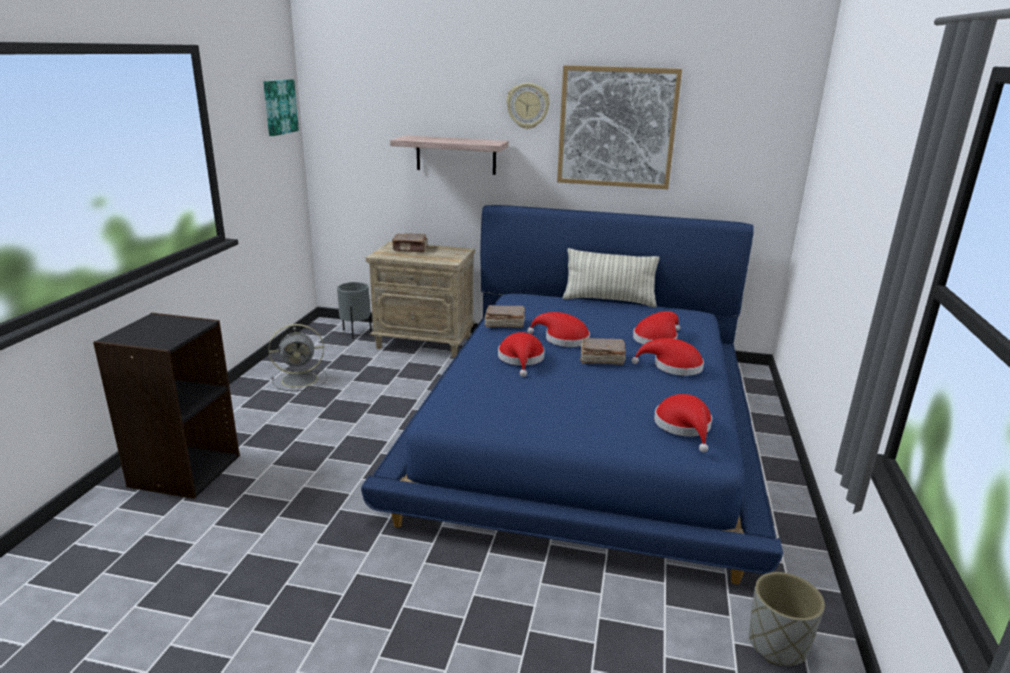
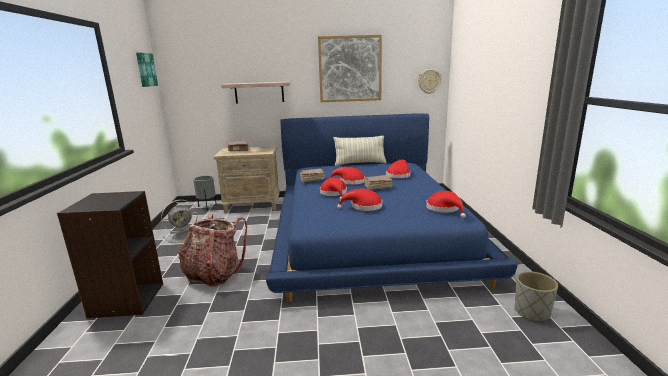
camera: 15 degrees left, 5 degrees down
wall clock [506,83,550,129] -> wall clock moved to [418,69,442,94]
red hat [632,338,704,376] -> red hat moved to [337,189,382,211]
none -> backpack [178,214,247,287]

